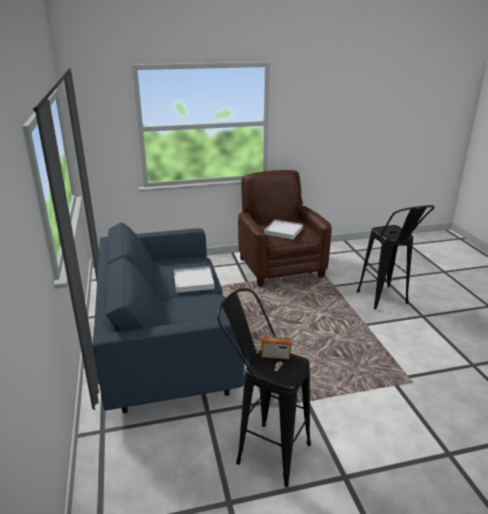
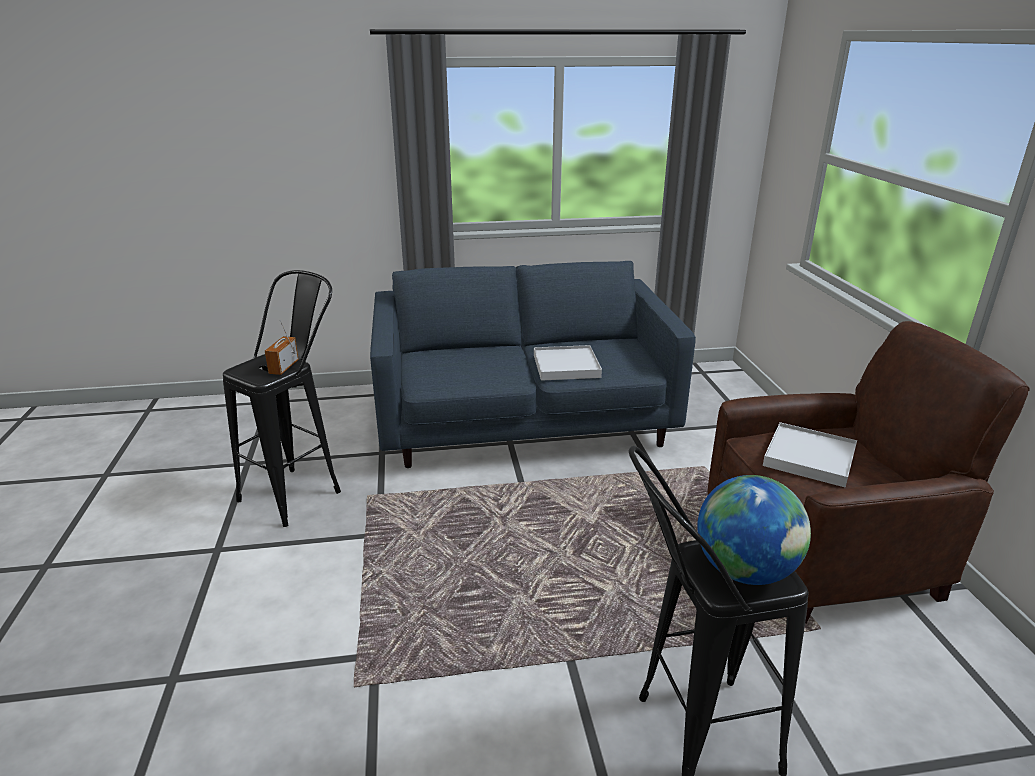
camera: 95 degrees right, 0 degrees up
none -> globe [697,475,811,585]

